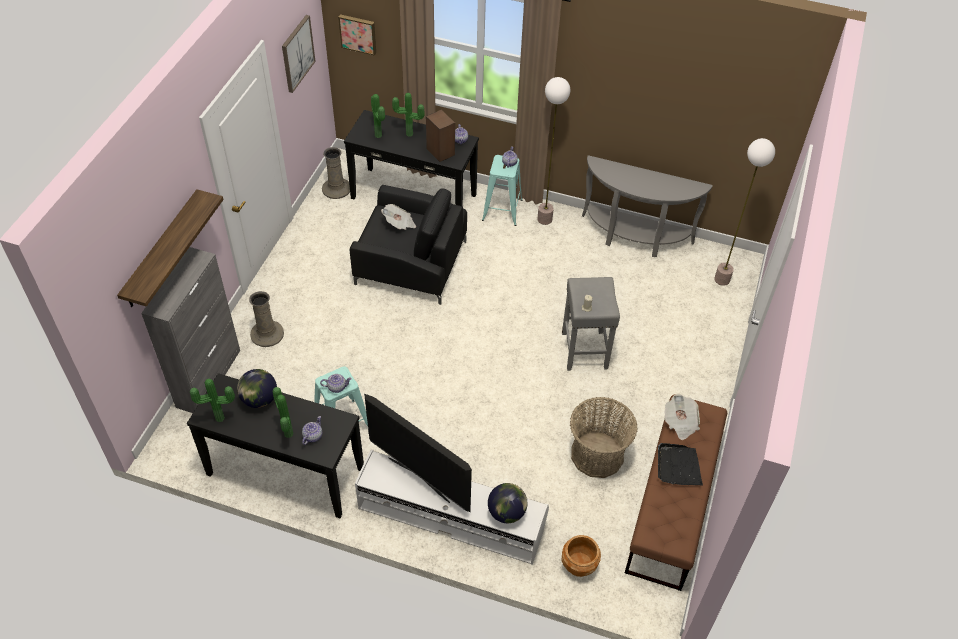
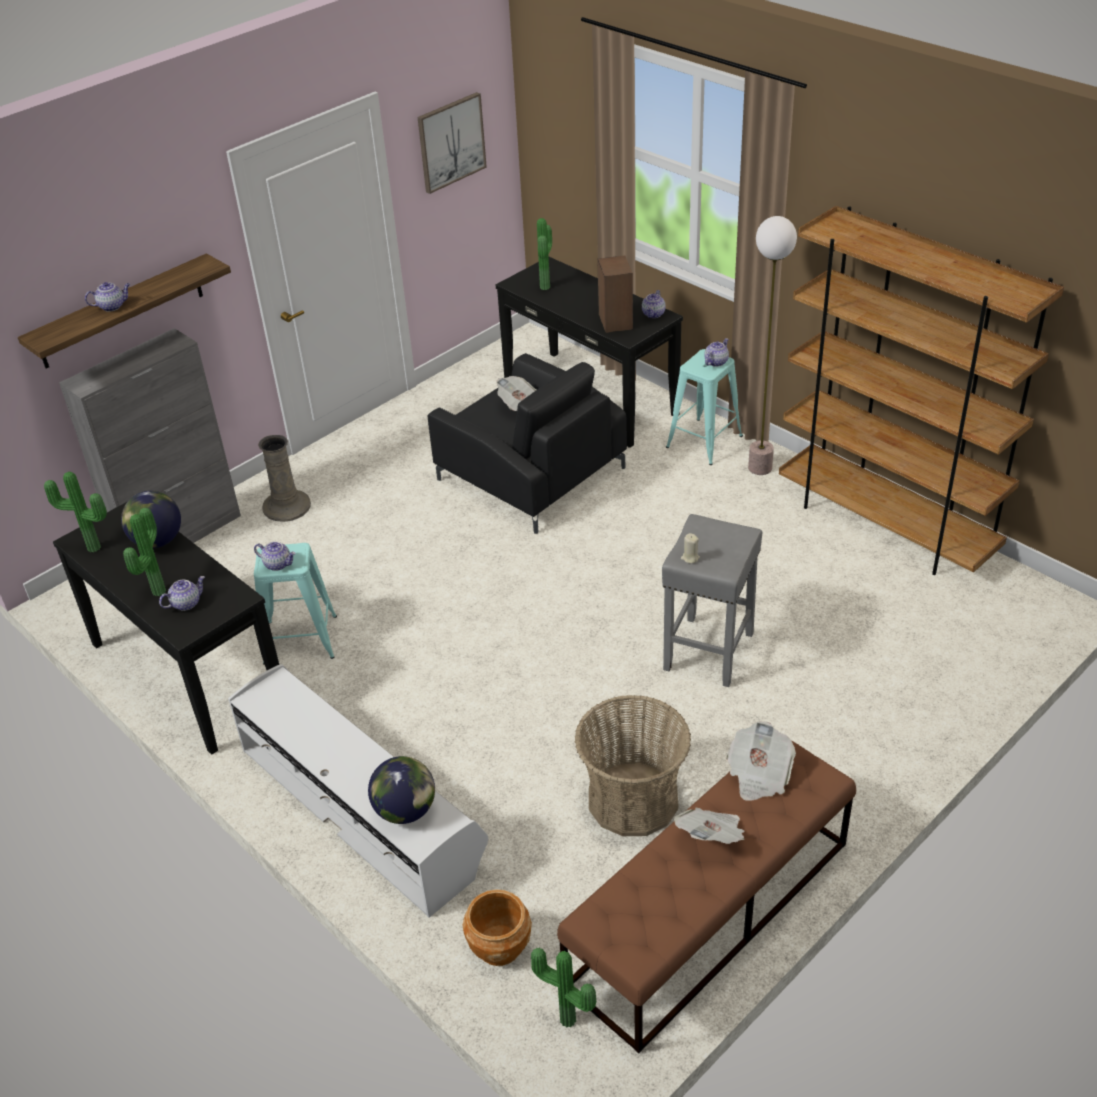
camera: 30 degrees right, 10 degrees down
beige vase [322,147,350,199] -> none
picture [338,14,376,56] -> none
television [364,394,472,512] -> none
potted plant [392,93,425,137] -> potted plant moved to [531,948,596,1028]
grey console table [582,155,713,257] -> brown bookcase [779,206,1064,575]
black tray [658,443,703,486] -> newspaper [674,807,745,844]
floor lamp [714,138,775,286] -> none
none -> teapot [85,282,130,312]

